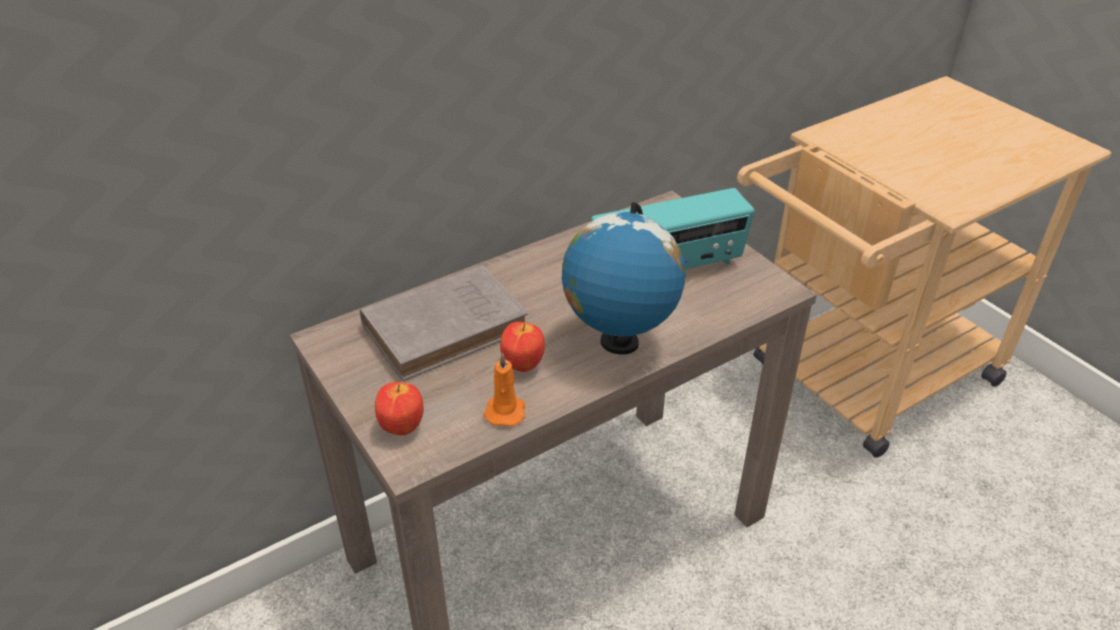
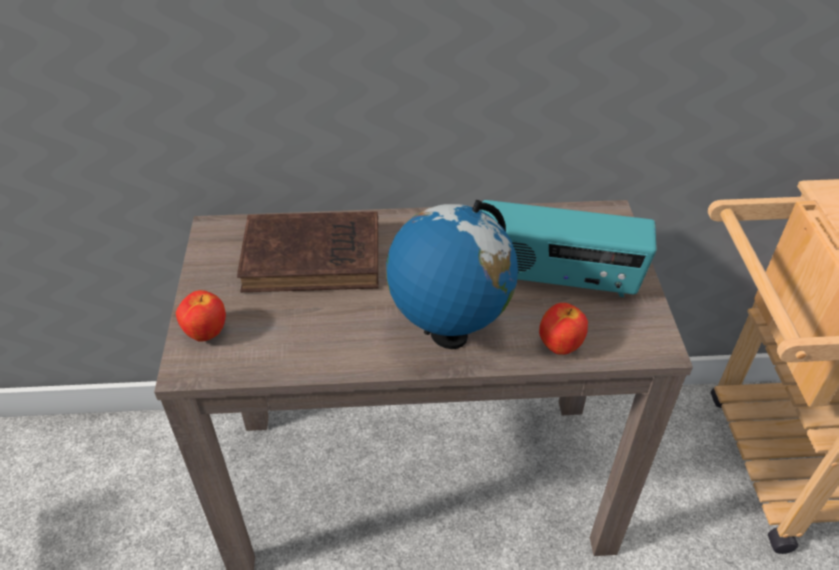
camera: 30 degrees right, 5 degrees up
grey book [360,265,528,381] -> brown book [237,211,378,292]
orange candle [484,352,525,426] -> none
apple [500,322,545,372] -> apple moved to [539,303,588,355]

